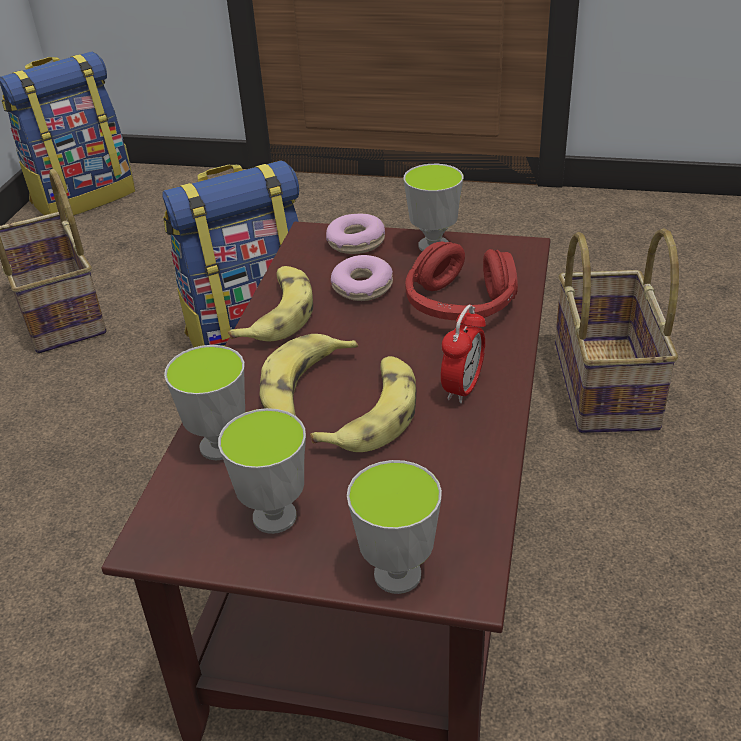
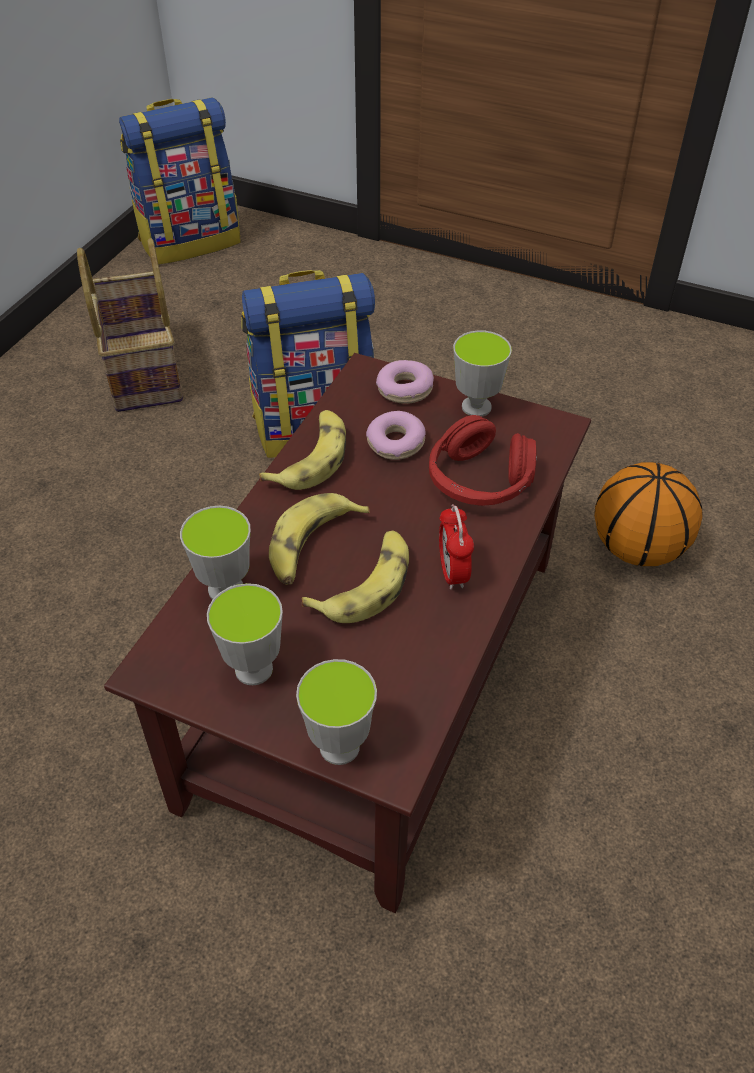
camera: 10 degrees right, 10 degrees up
alarm clock [441,305,486,404] -> alarm clock turned 135 degrees clockwise [439,504,474,589]
basket [555,228,679,433] -> basketball [594,462,703,566]

